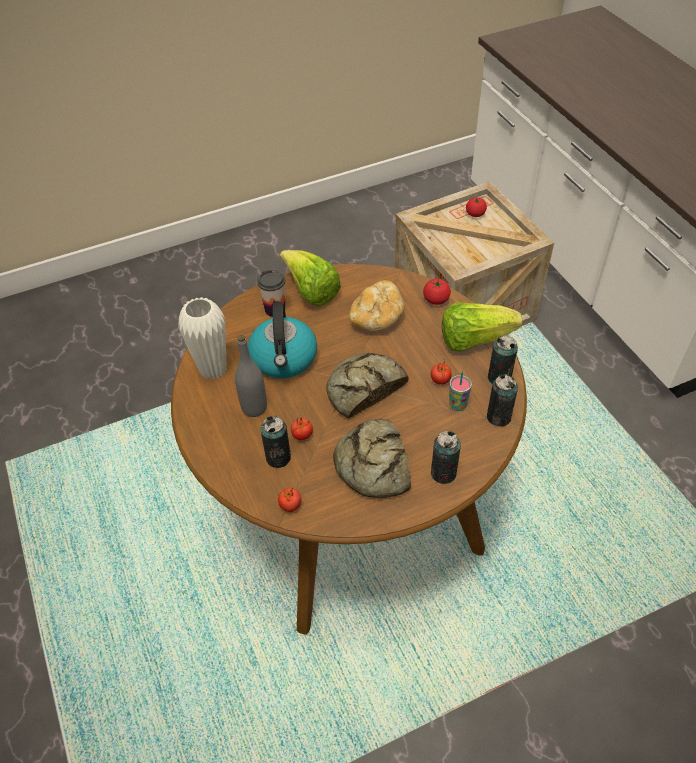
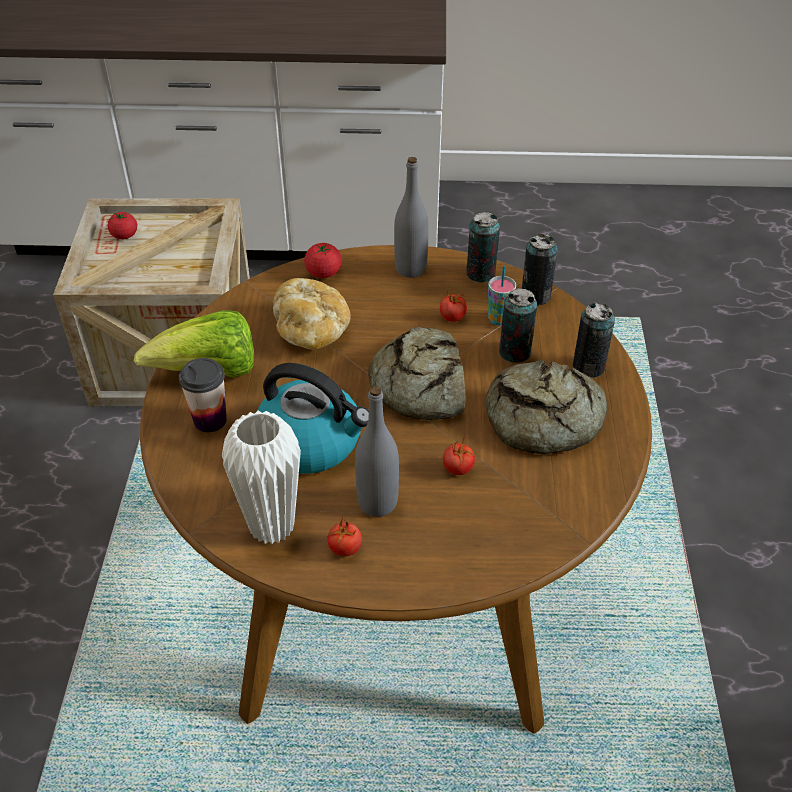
camera: 65 degrees left, 5 degrees down
can [260,416,291,468] -> can moved to [499,288,537,363]
tomato [278,488,302,512] -> tomato moved to [327,516,362,556]
lettuce [442,302,522,351] -> grey bottle [394,157,429,278]

